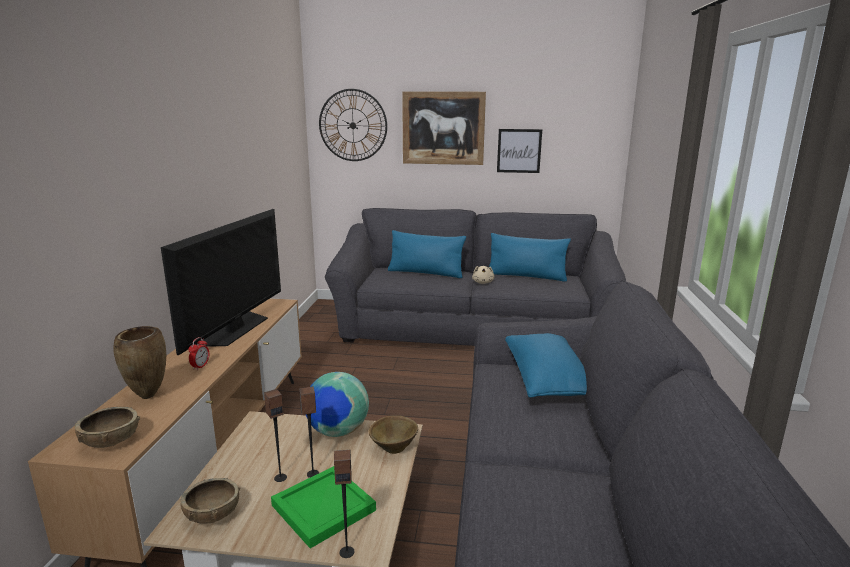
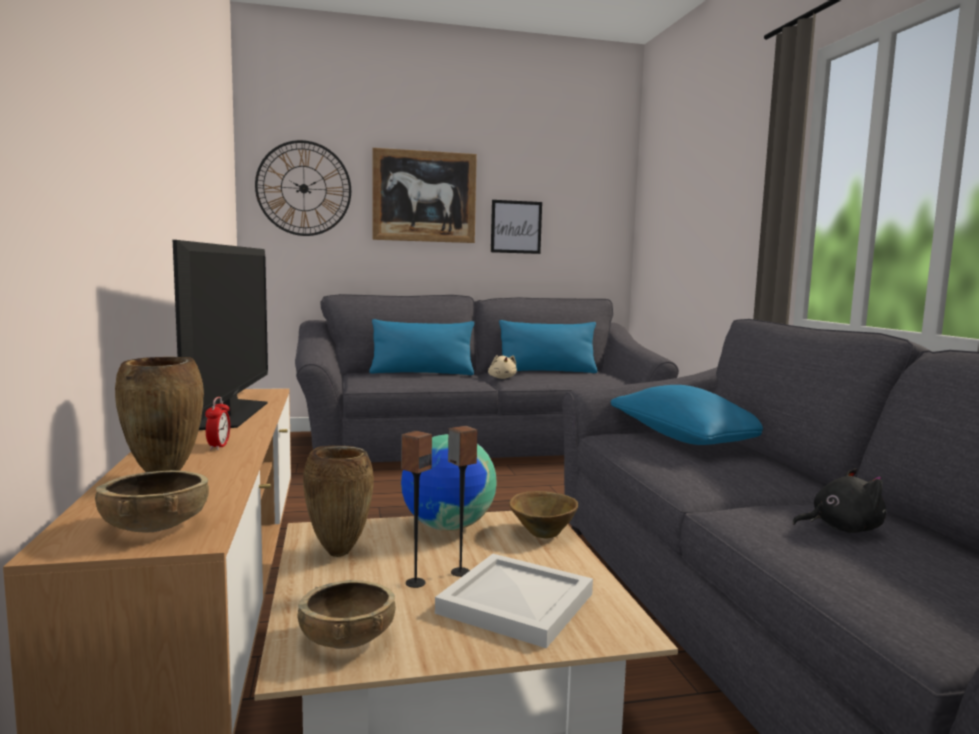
camera: 20 degrees left, 10 degrees down
green tray [271,466,376,548] -> white tray [435,554,593,649]
speaker [334,450,354,558] -> none
none -> brown vase [303,446,374,557]
none -> black plush toy [792,468,886,533]

